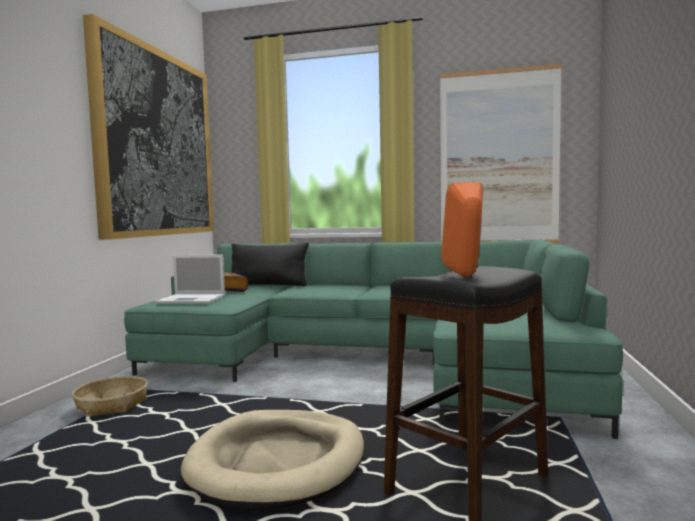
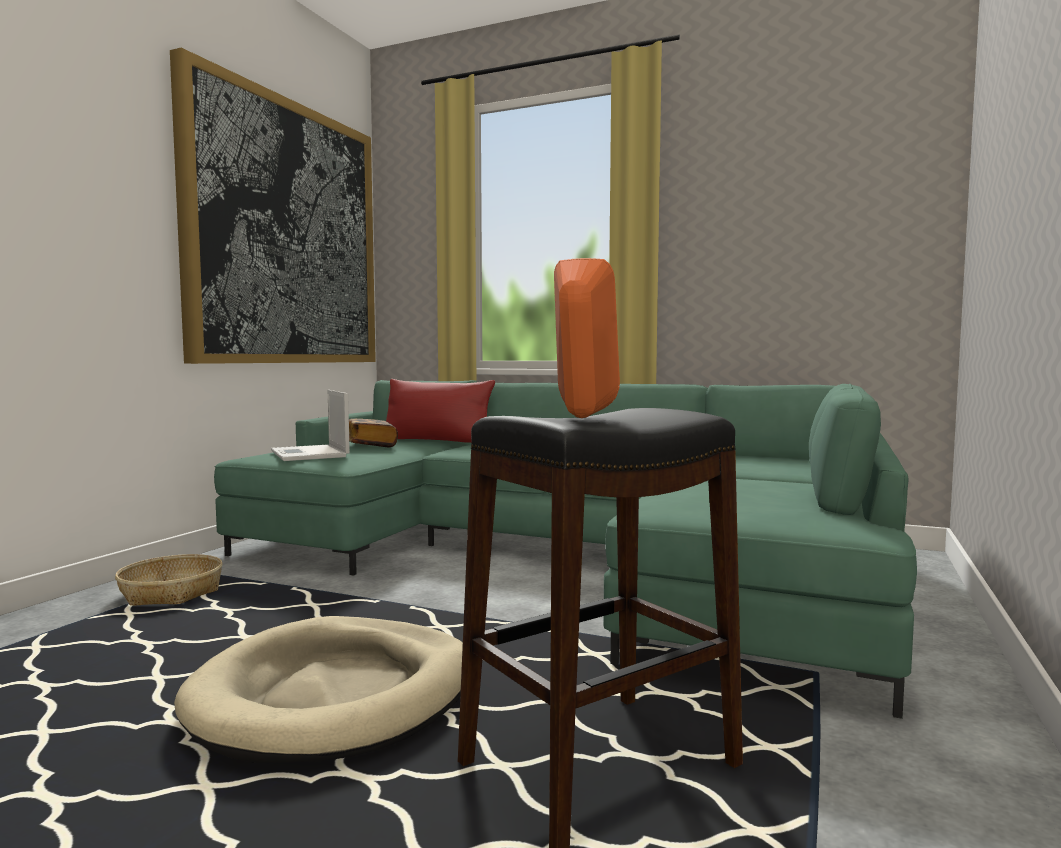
camera: 10 degrees right, 0 degrees up
laptop [155,254,225,304] -> laptop turned 45 degrees clockwise [271,390,350,461]
black pillow [231,242,309,286] -> red pillow [386,379,495,443]
picture [440,64,562,243] -> none

